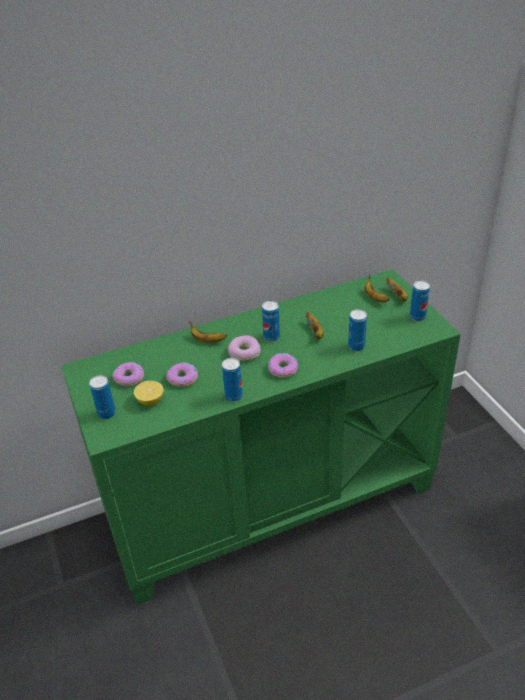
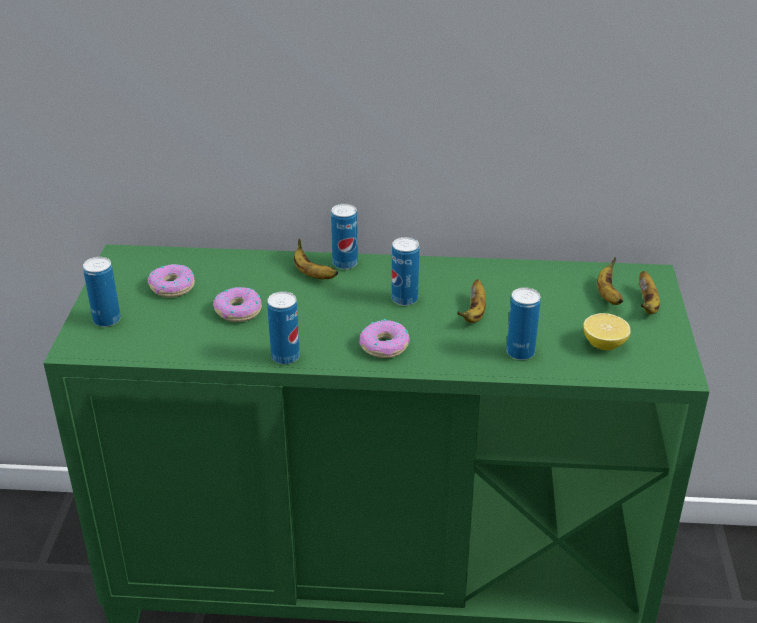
camera: 25 degrees right, 5 degrees down
lemon [134,381,164,406] -> lemon moved to [583,313,631,350]
donut [228,335,261,361] -> none
can [410,281,430,321] -> can moved to [331,204,358,269]

